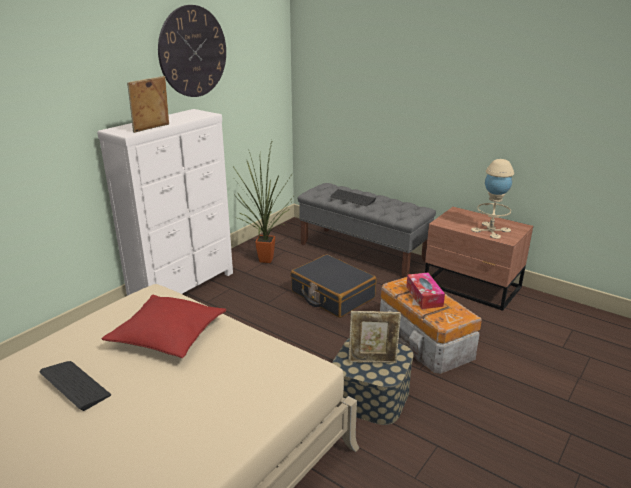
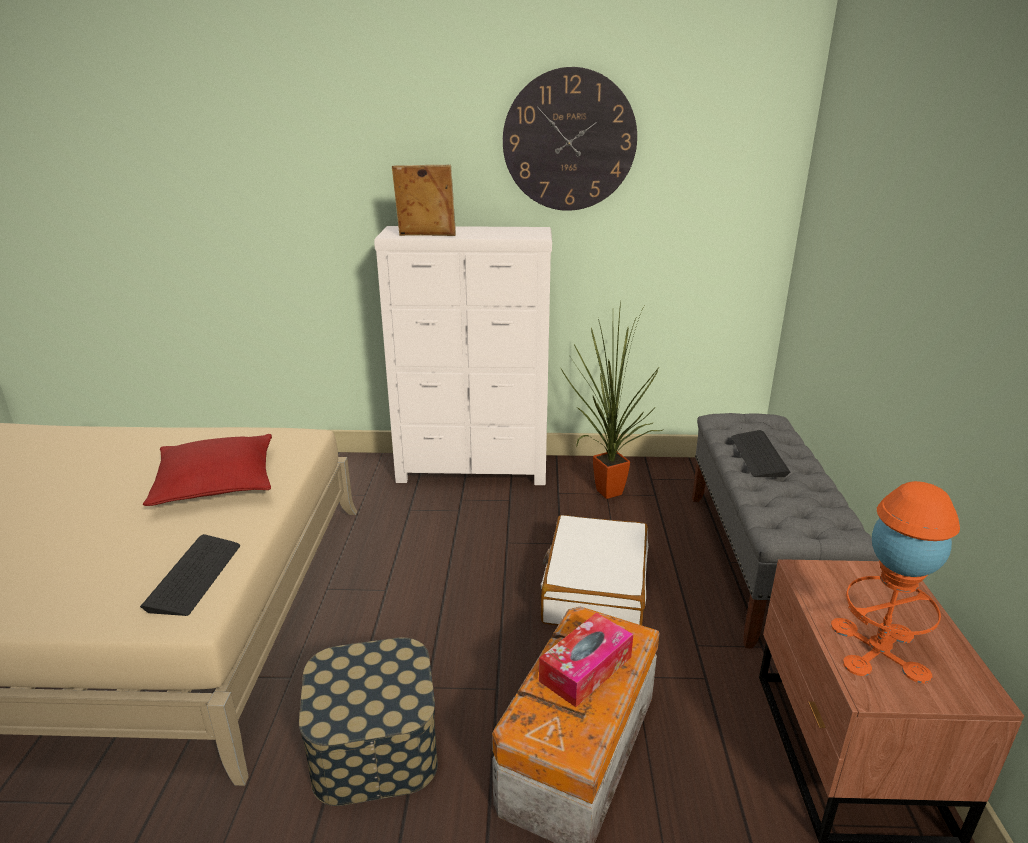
camera: 55 degrees right, 0 degrees up
keyboard [40,361,111,411] -> keyboard moved to [140,534,240,616]
black suitcase [290,254,376,318] -> white suitcase [541,515,648,625]
picture frame [348,311,401,363] -> none
beige table lamp [471,159,514,239] -> orange table lamp [831,481,960,683]

